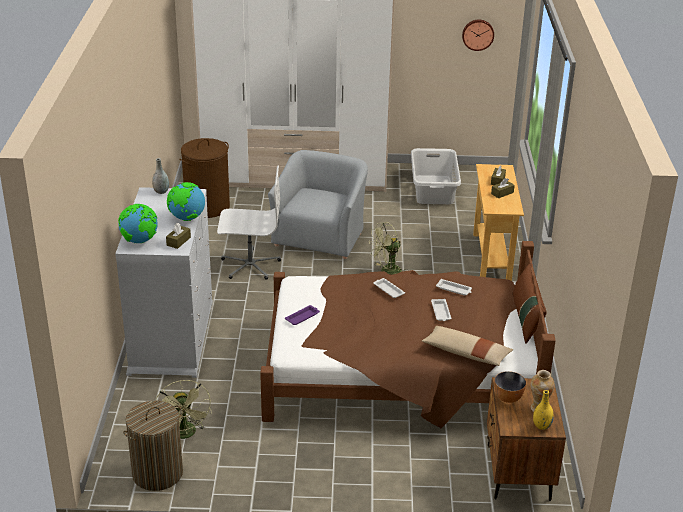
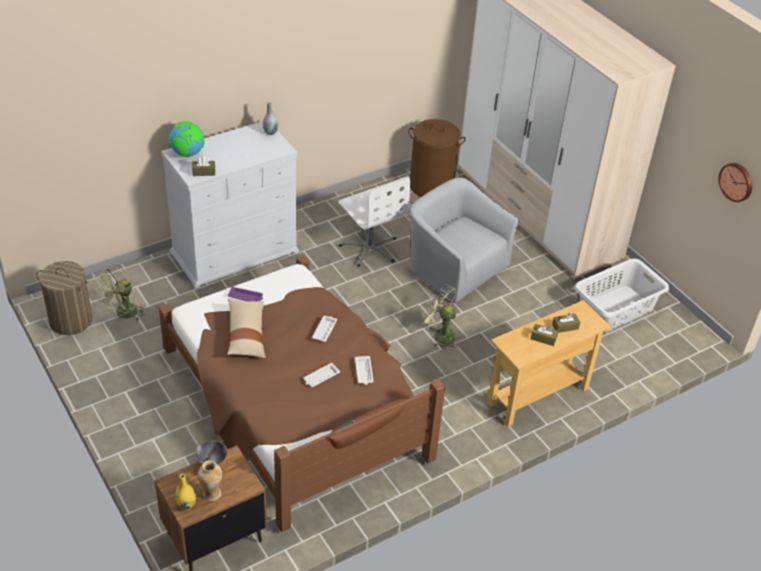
camera: 55 degrees right, 10 degrees up
globe [167,182,205,221] -> none
grey armchair [268,150,368,259] -> grey armchair turned 120 degrees counterclockwise [410,177,519,304]
beige pillow [422,326,513,366] -> beige pillow moved to [228,299,266,358]

